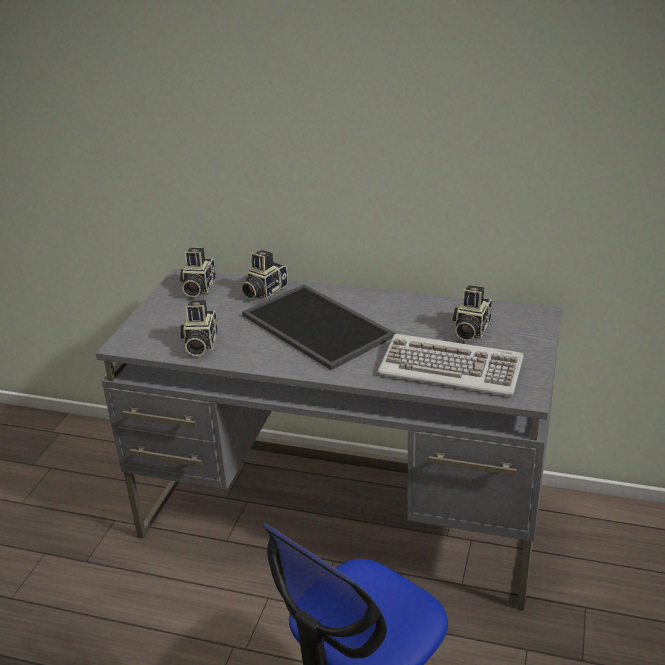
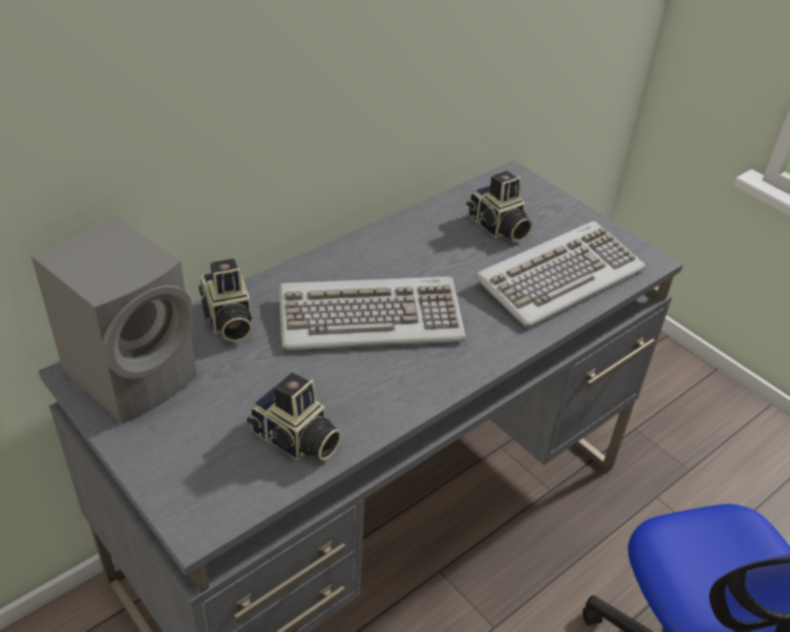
camera: 60 degrees left, 10 degrees up
camera [180,248,216,297] -> grey speaker [31,216,197,424]
tray [242,284,395,370] -> keyboard [279,276,466,350]

